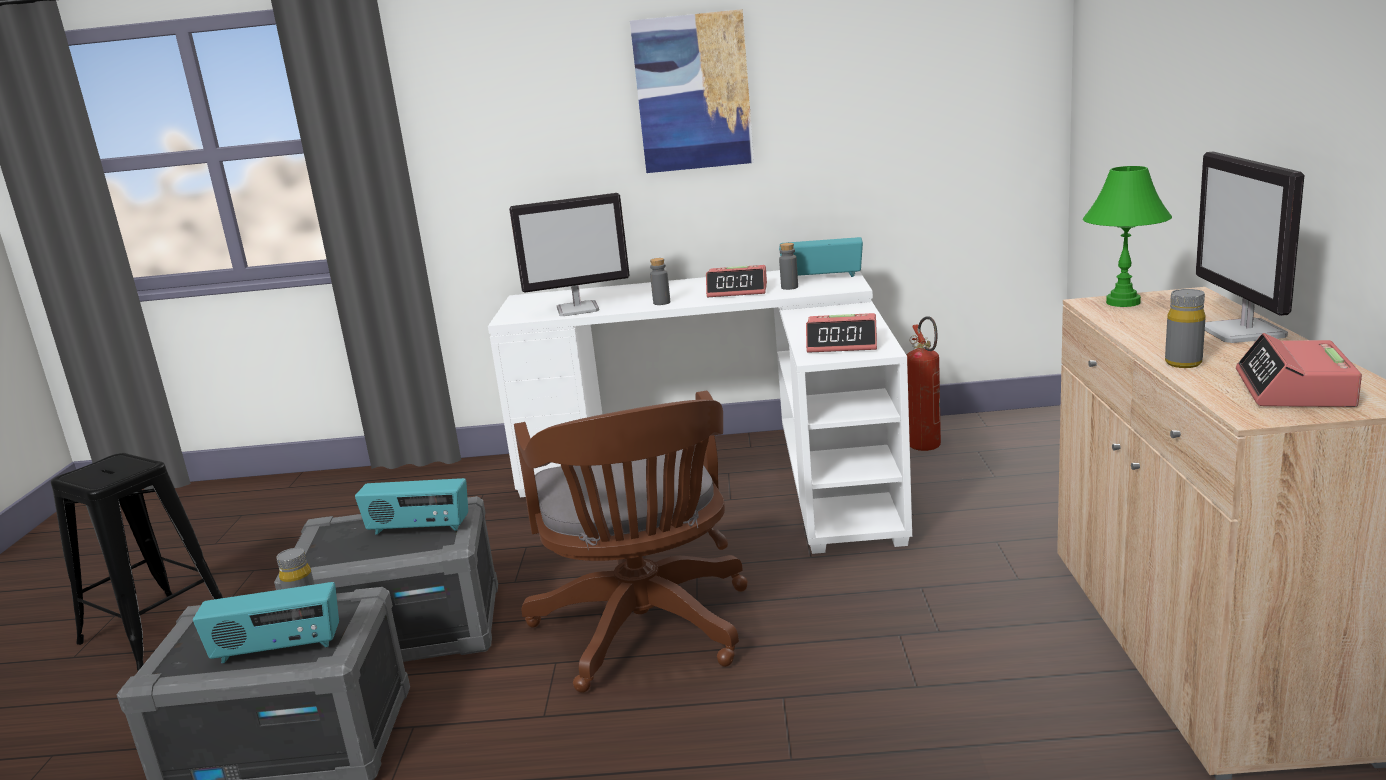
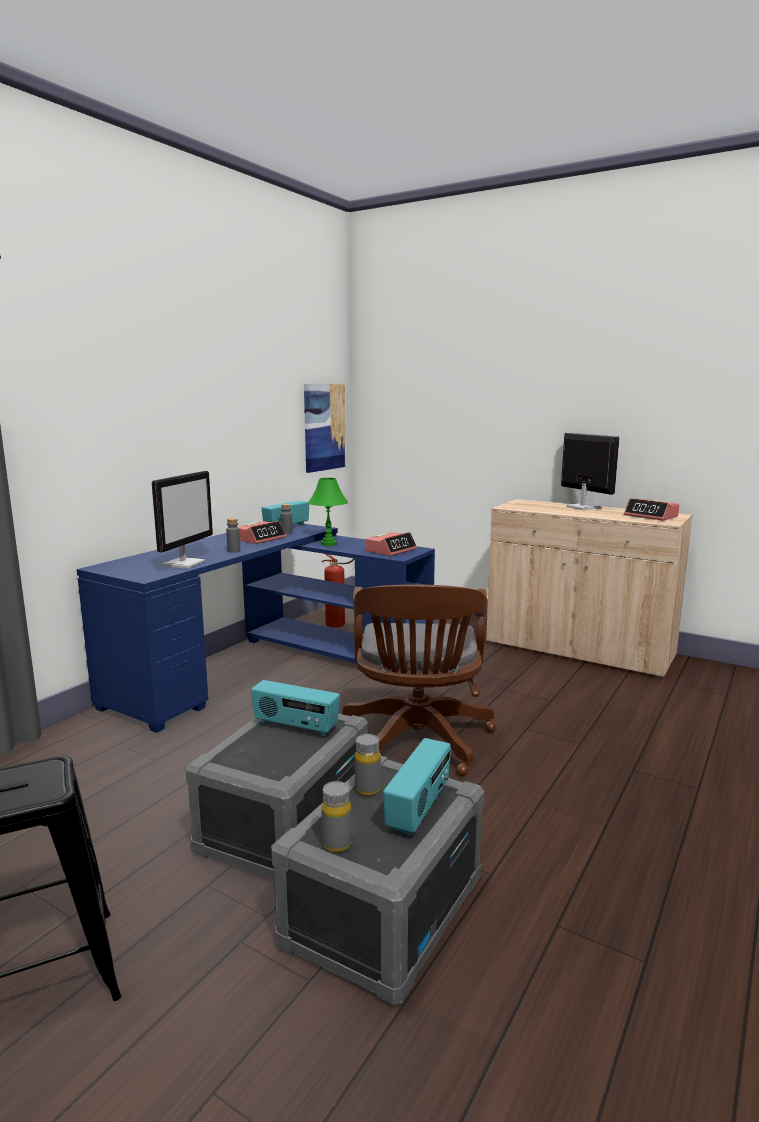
camera: 60 degrees left, 5 degrees down
radio [355,478,468,535] -> radio turned 75 degrees clockwise [251,680,340,737]
white desk [488,270,912,554] -> blue desk [77,523,435,733]
brown office chair [514,390,748,693] -> brown office chair turned 75 degrees clockwise [343,584,496,776]
picture [630,9,754,173] -> picture moved to [304,384,346,473]
green table lamp [1083,166,1172,307] -> green table lamp moved to [308,478,348,546]
grey bottle [1165,289,1206,368] -> grey bottle moved to [321,781,352,852]
monitor [1196,151,1304,343] -> monitor turned 150 degrees counterclockwise [561,433,619,510]

